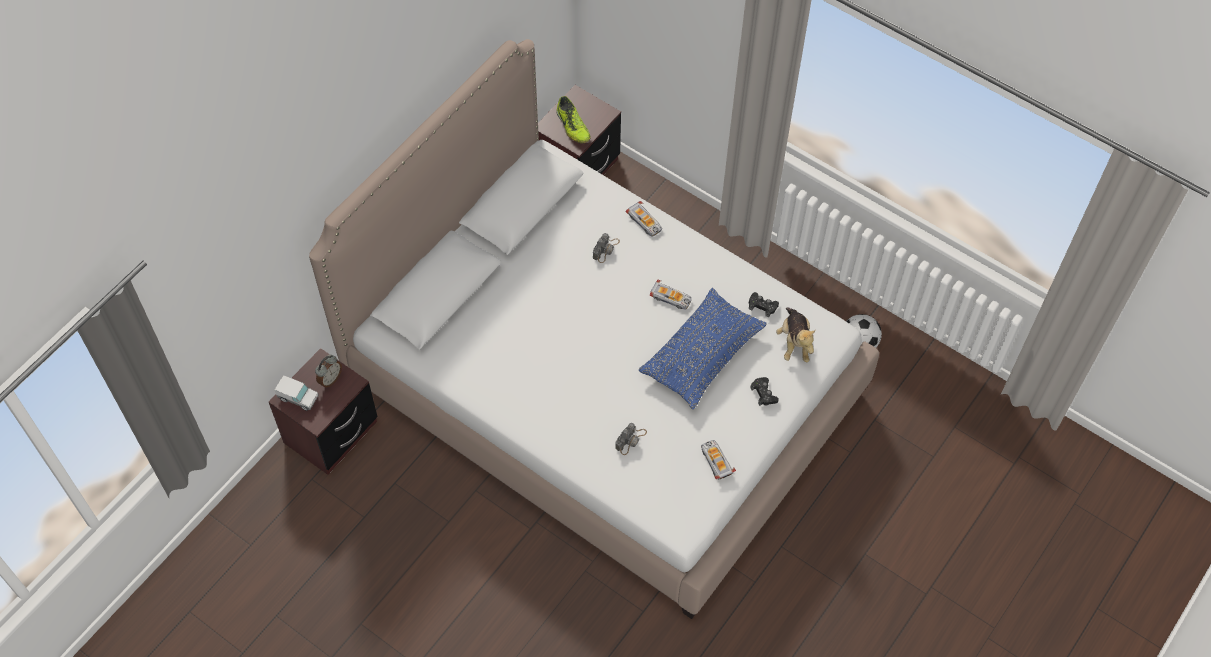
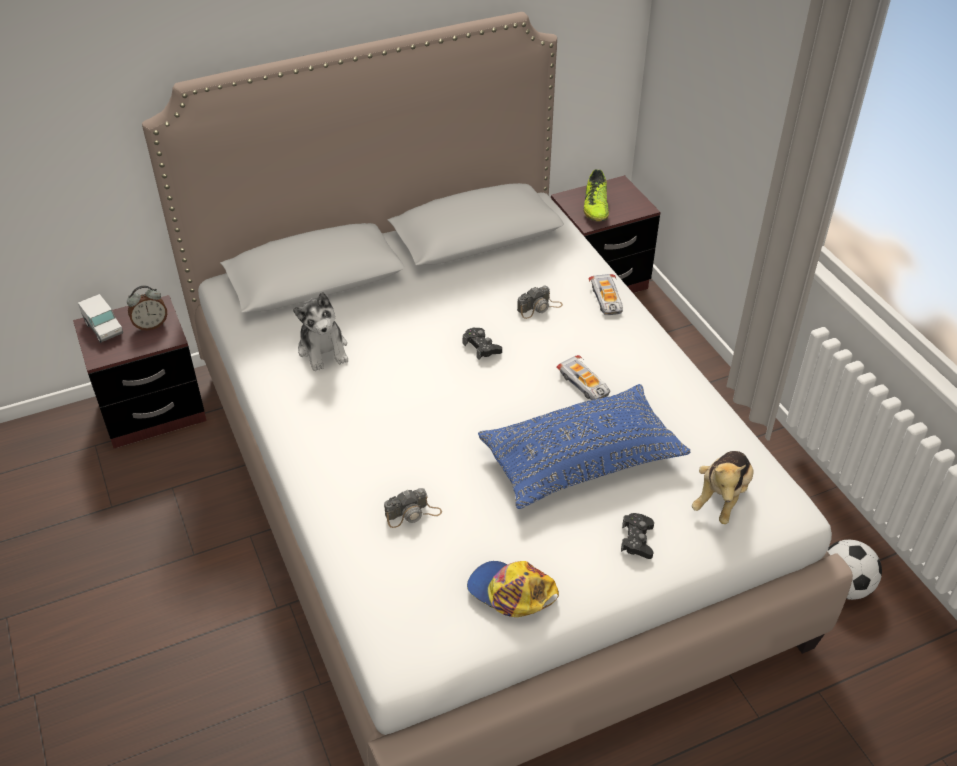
camera: 30 degrees right, 15 degrees down
toy car [701,440,736,480] -> cap [467,561,559,617]
black game controller [749,292,779,318] -> black game controller moved to [462,328,502,360]
none -> plush toy [293,292,348,371]

